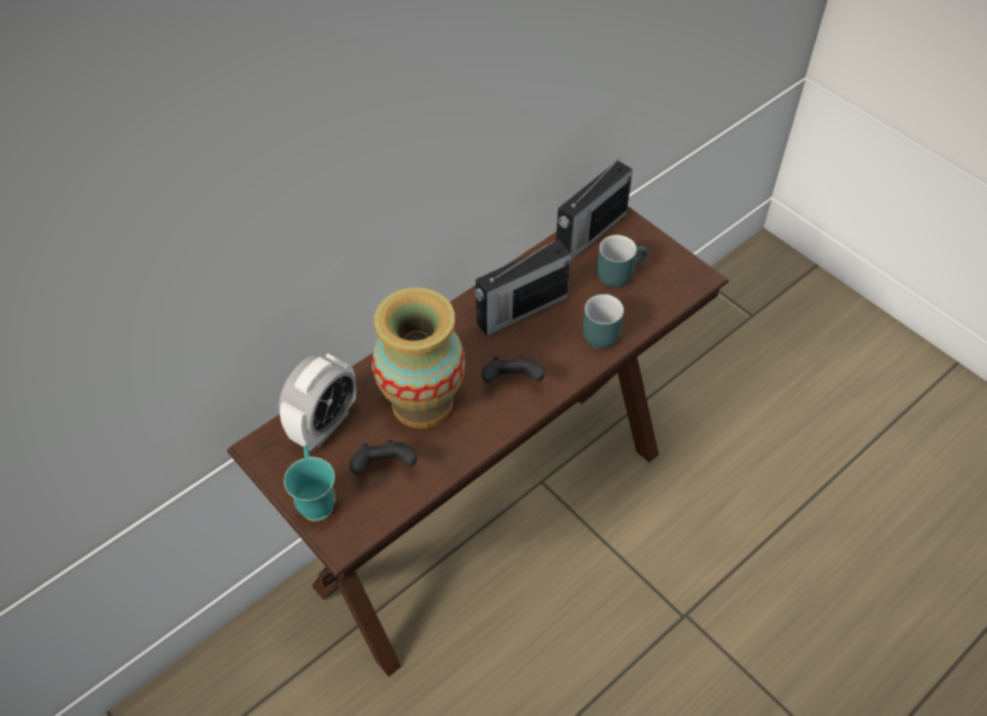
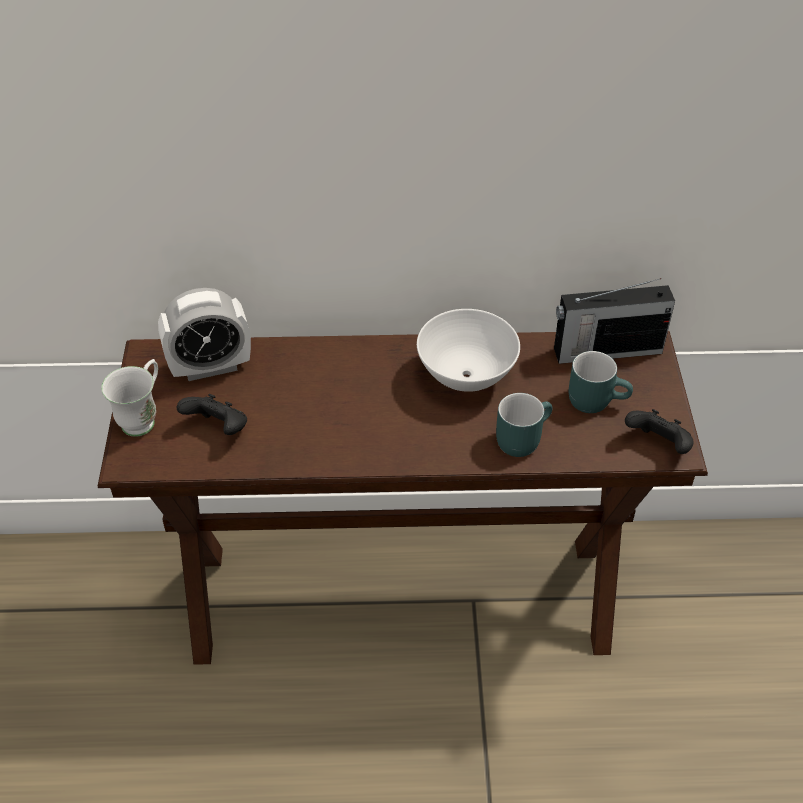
camera: 40 degrees right, 5 degrees down
turquoise mug [284,445,336,522] -> white mug [101,359,158,437]
vase [372,287,465,429] -> none
radio [474,239,571,336] -> white bowl [417,309,520,392]
black game controller [481,356,545,383] -> black game controller moved to [625,409,694,454]

